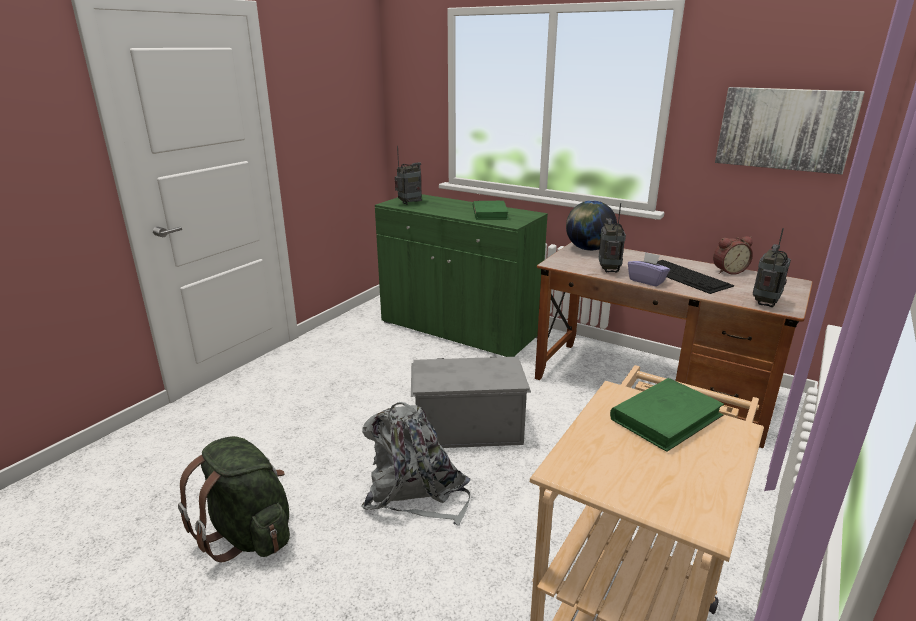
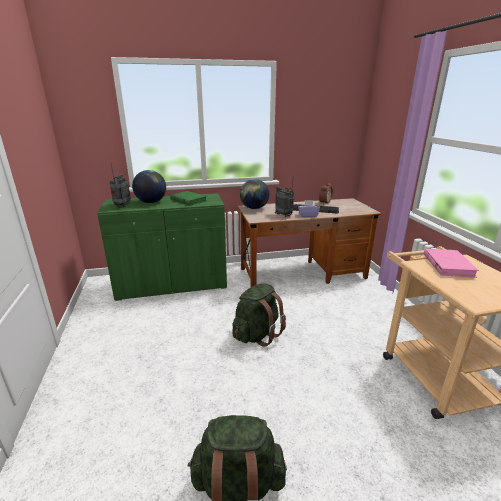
camera: 45 degrees left, 0 degrees up
grey backpack [361,402,470,525] -> none
grey storage box [411,356,531,448] -> green backpack [233,284,286,347]
green book [610,378,724,452] -> pink book [424,249,479,278]
picture [715,87,865,174] -> none
radio [753,228,791,307] -> none
none -> globe [132,170,166,203]

